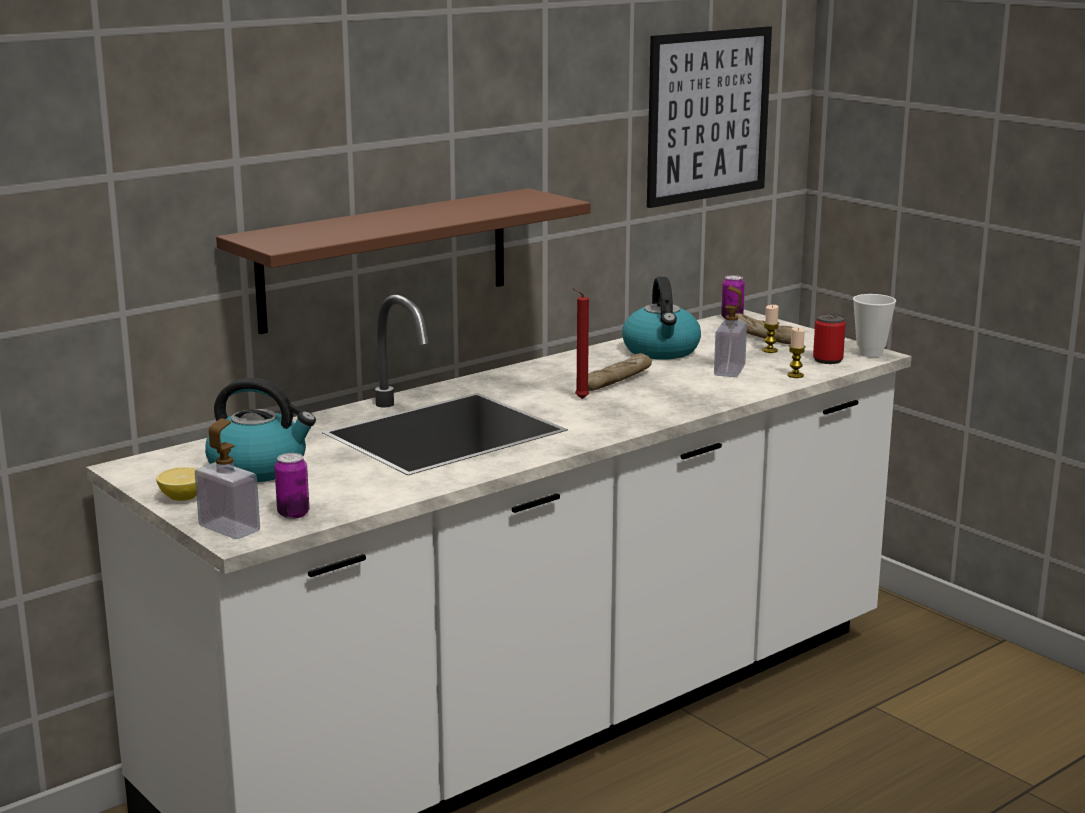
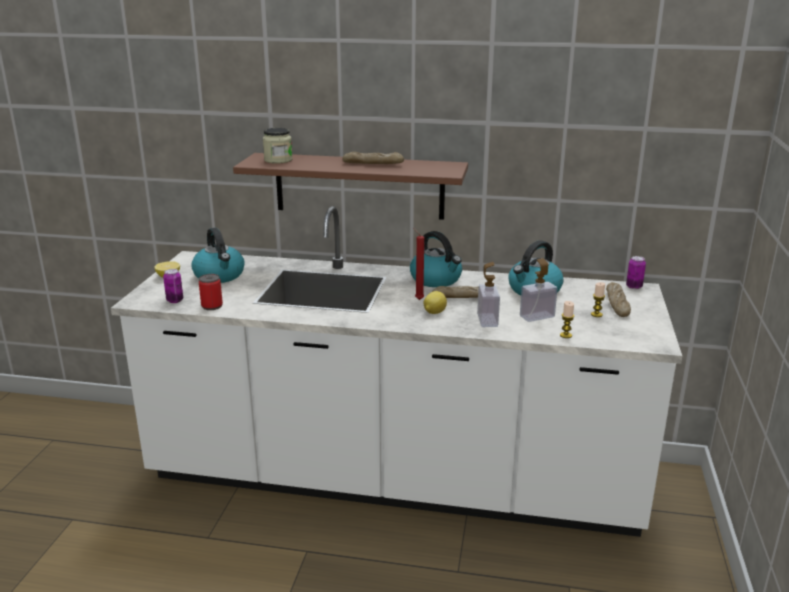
camera: 50 degrees right, 5 degrees up
soap dispenser [195,418,260,539] -> soap dispenser moved to [477,262,500,327]
picture [647,26,772,208] -> none
can [813,314,846,364] -> can moved to [199,274,223,310]
cup [853,294,896,357] -> none
none -> jar [263,128,292,164]
none -> bread [342,152,404,164]
none -> kettle [410,231,462,287]
none -> lemon [424,291,447,314]

